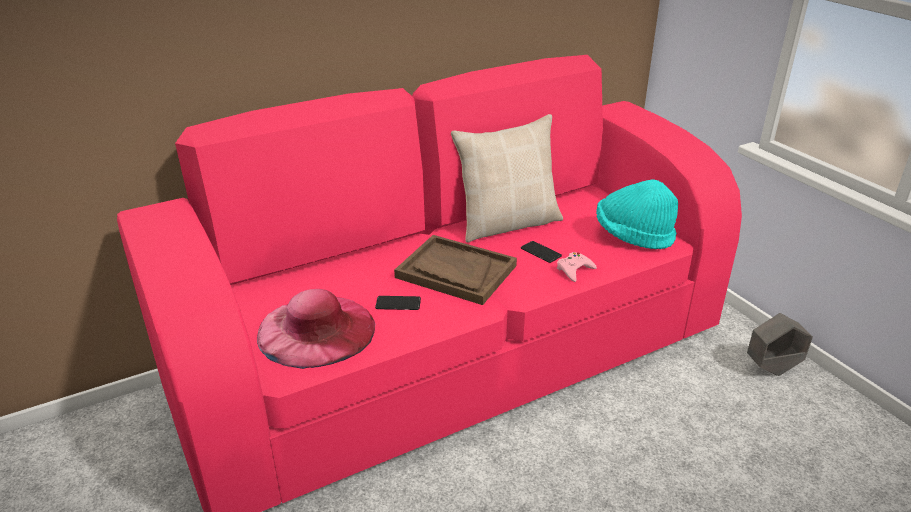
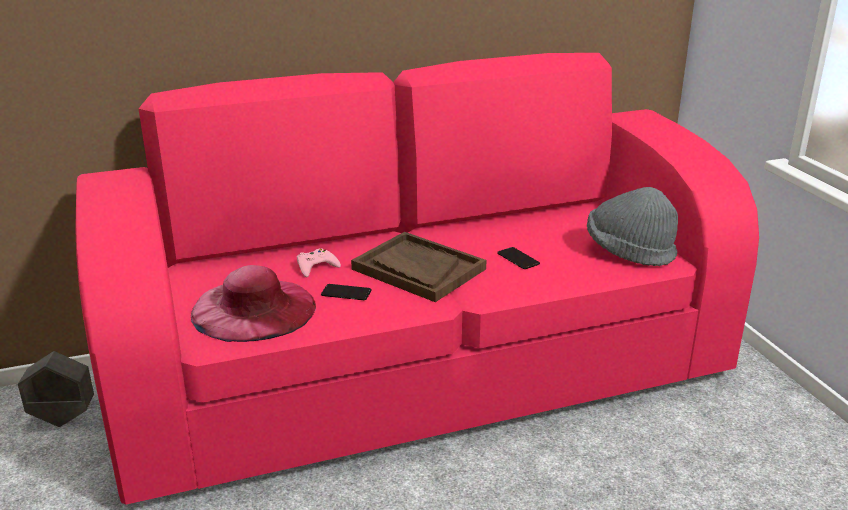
camera: 10 degrees right, 5 degrees down
beige pillow [451,114,563,243] -> none
pink game controller [557,252,597,282] -> pink game controller moved to [297,248,341,277]
turquoise hat [596,179,678,249] -> grey hat [587,187,678,266]
grey planter [747,313,813,376] -> grey planter moved to [18,351,94,427]

